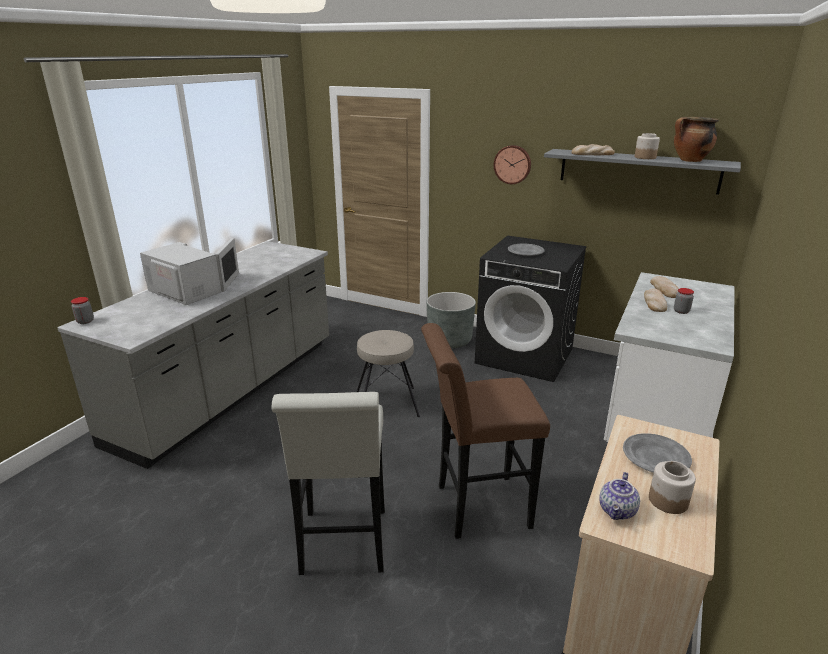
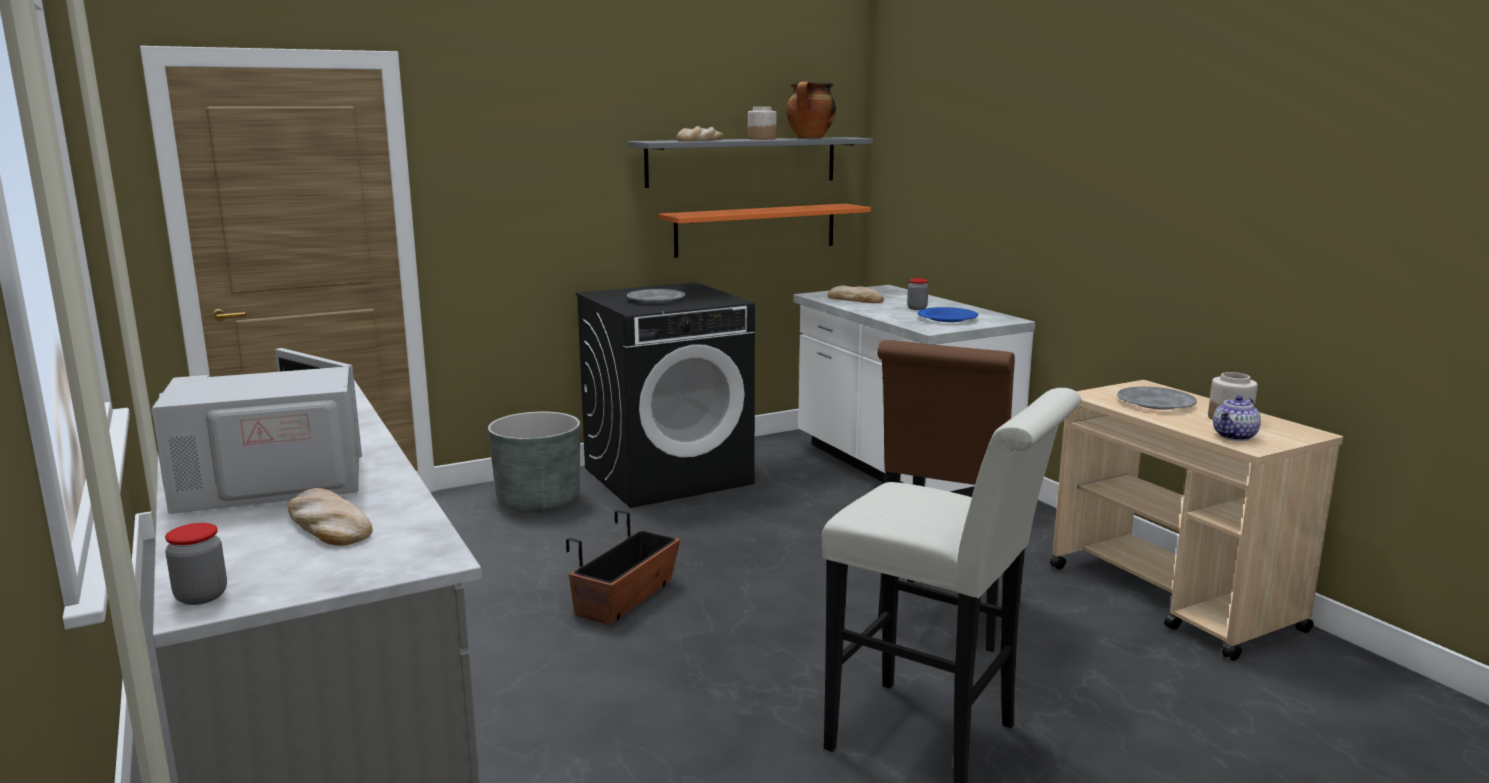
camera: 55 degrees left, 10 degrees down
beige stool [357,330,420,417] -> planter [566,510,680,625]
wall clock [494,145,531,184] -> none
teapot [599,472,640,520] -> teapot turned 75 degrees clockwise [1213,395,1261,441]
bread [644,289,667,312] -> bread moved to [288,488,372,546]
none -> orange shelf [658,204,871,258]
none -> blue plate [917,307,978,322]

